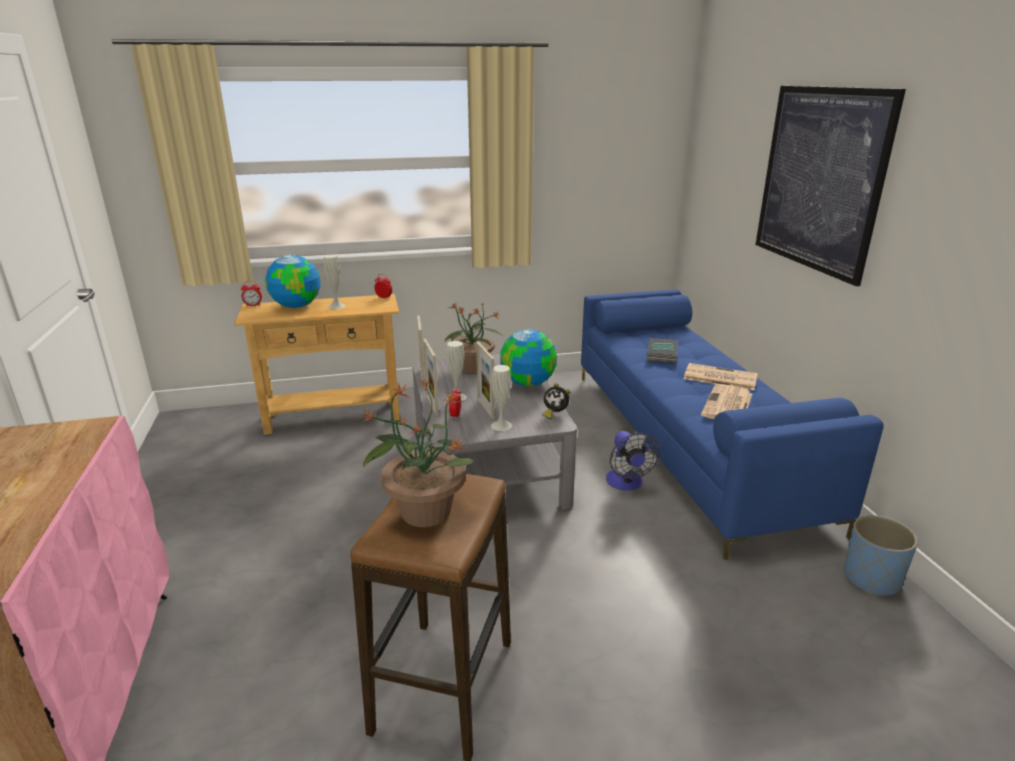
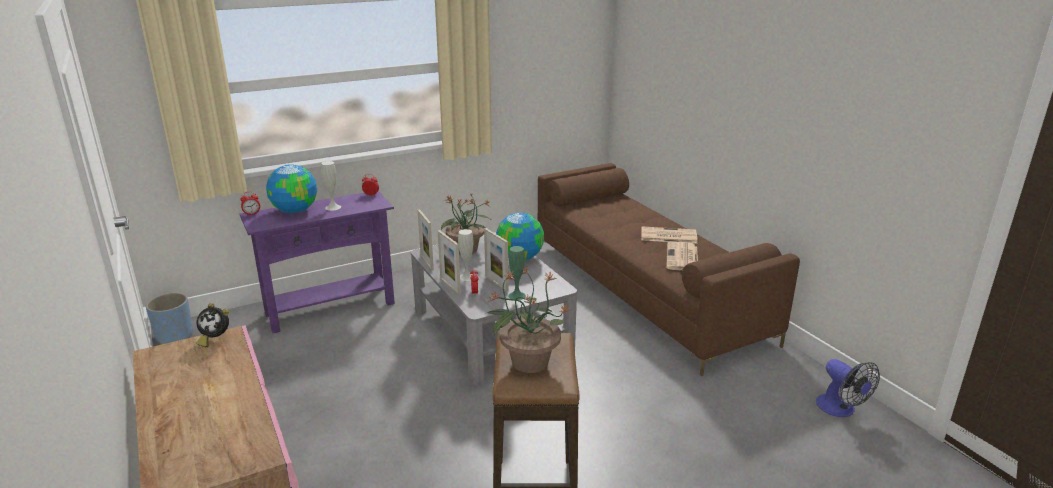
camera: 15 degrees left, 0 degrees up
beige console table [234,294,400,435] -> purple console table [240,191,395,333]
white vase [491,365,512,431] -> green vase [508,246,526,300]
alarm clock [543,383,571,419] -> alarm clock moved to [196,303,229,347]
blue sofa [581,289,884,560] -> brown sofa [538,163,800,376]
fan [606,431,660,491] -> fan moved to [816,359,880,417]
book [647,338,678,363] -> none
picture [756,86,906,286] -> none
blue planter [844,515,918,596] -> blue planter moved to [146,293,193,344]

